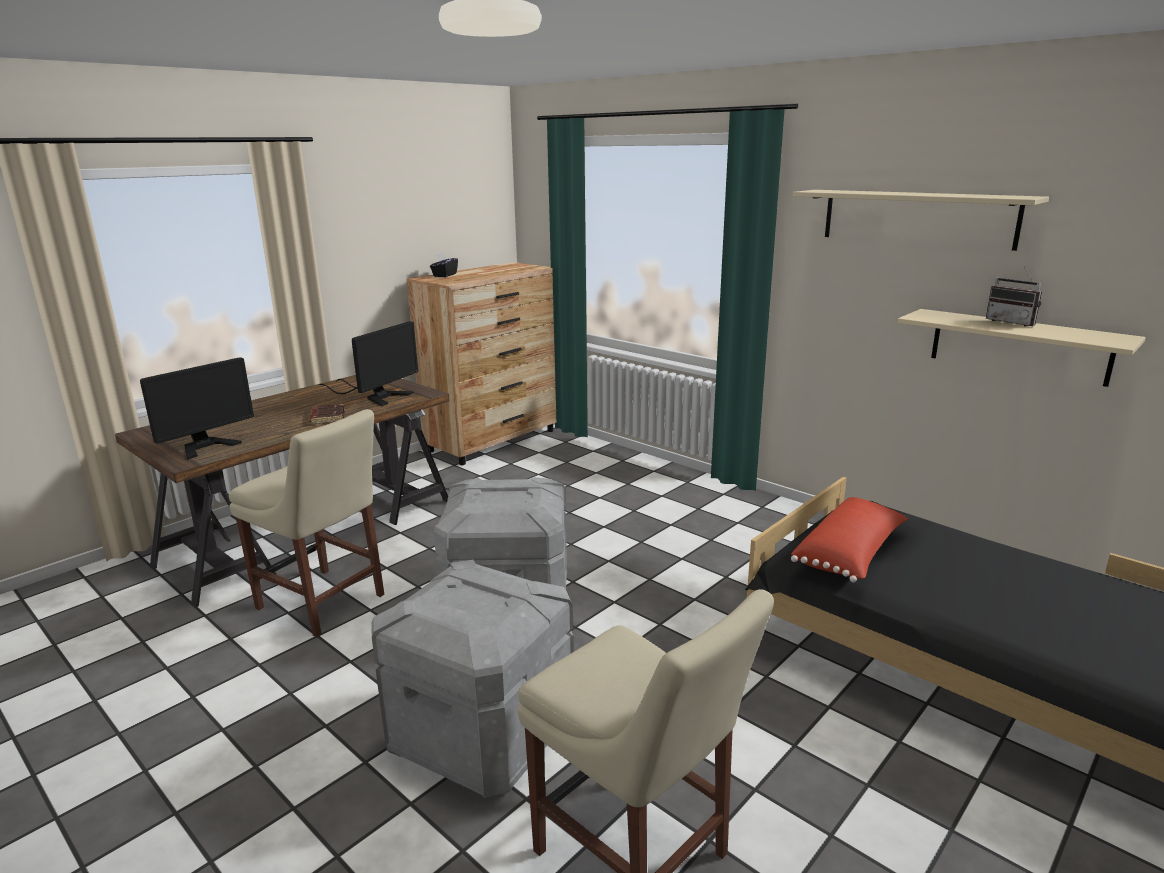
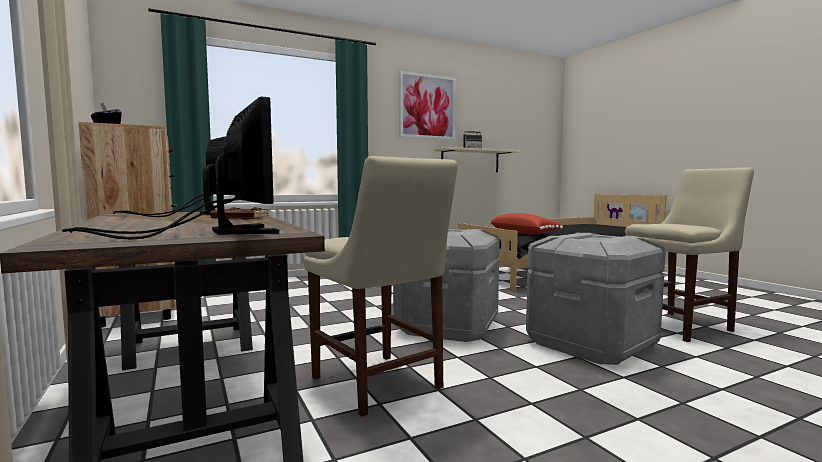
camera: 70 degrees left, 15 degrees down
beige chair [229,409,384,637] -> beige chair turned 90 degrees clockwise [304,156,458,417]
beige shelf [793,190,1049,251] -> picture [400,71,456,140]

